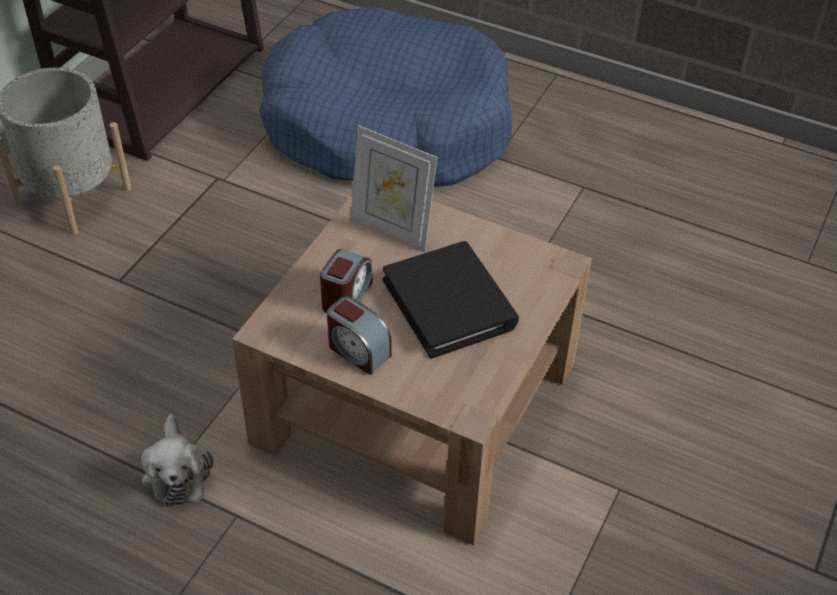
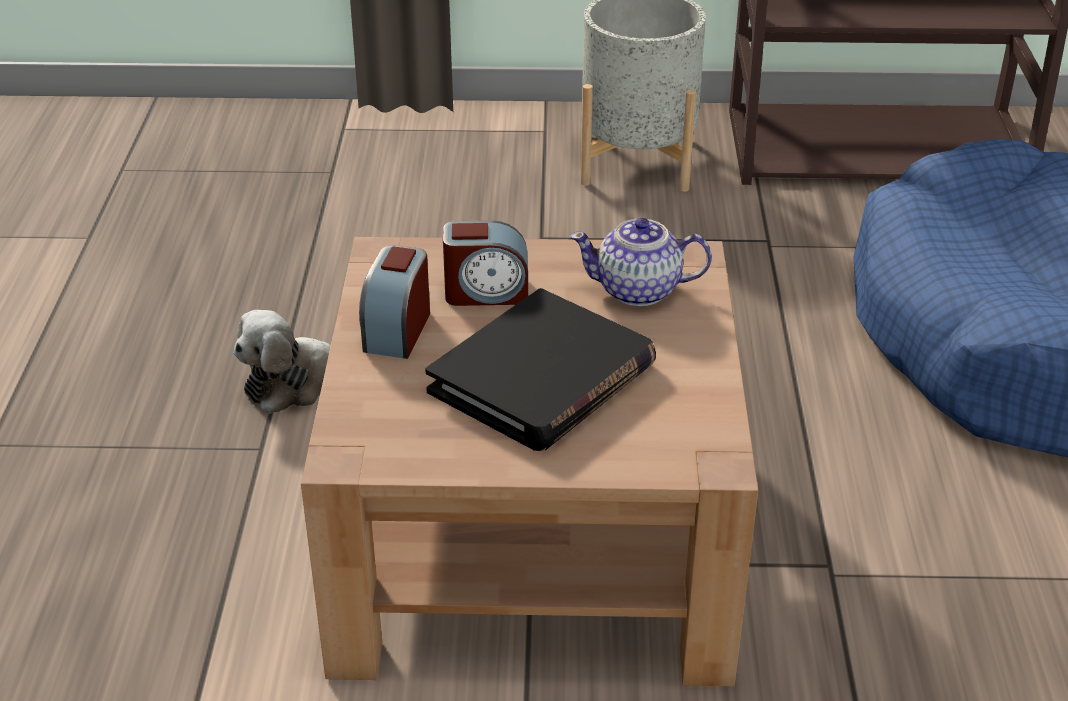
camera: 65 degrees right, 10 degrees down
picture frame [350,125,437,253] -> teapot [569,218,712,306]

